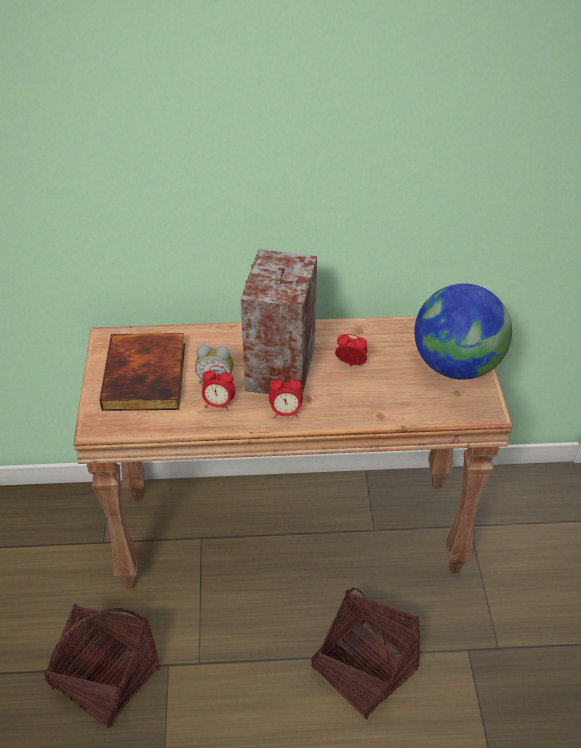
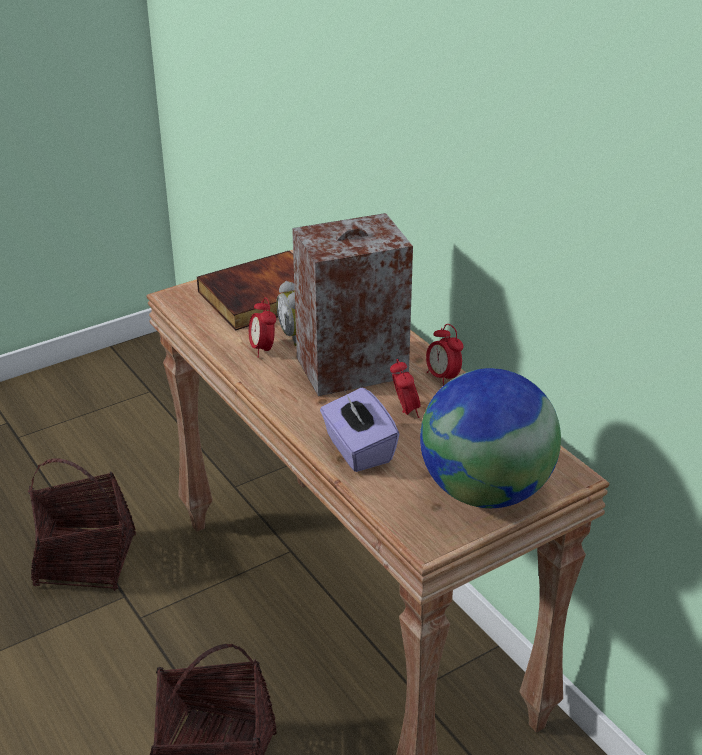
camera: 60 degrees right, 10 degrees down
alarm clock [269,374,303,419] -> alarm clock moved to [426,324,464,386]
none -> purple tissue box [320,387,400,472]

